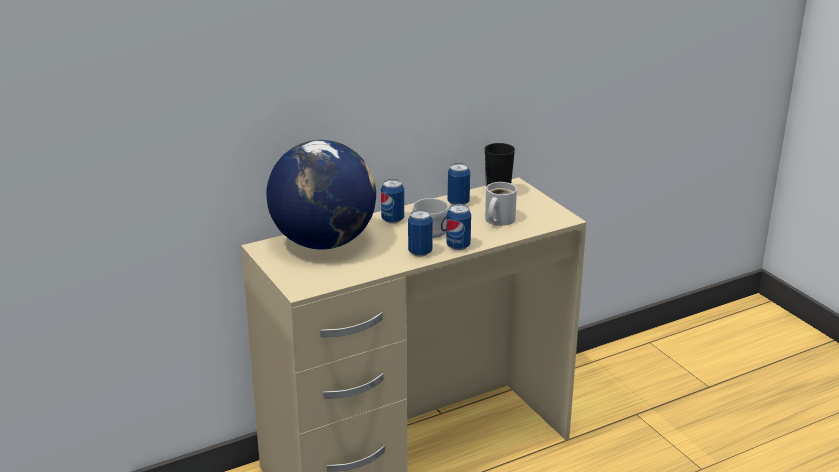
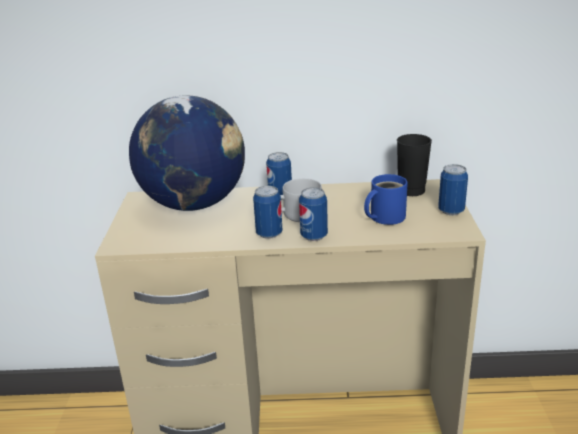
camera: 30 degrees right, 0 degrees up
can [448,163,470,205] -> can moved to [438,164,468,215]
white mug [485,182,517,226] -> blue mug [364,174,408,225]

